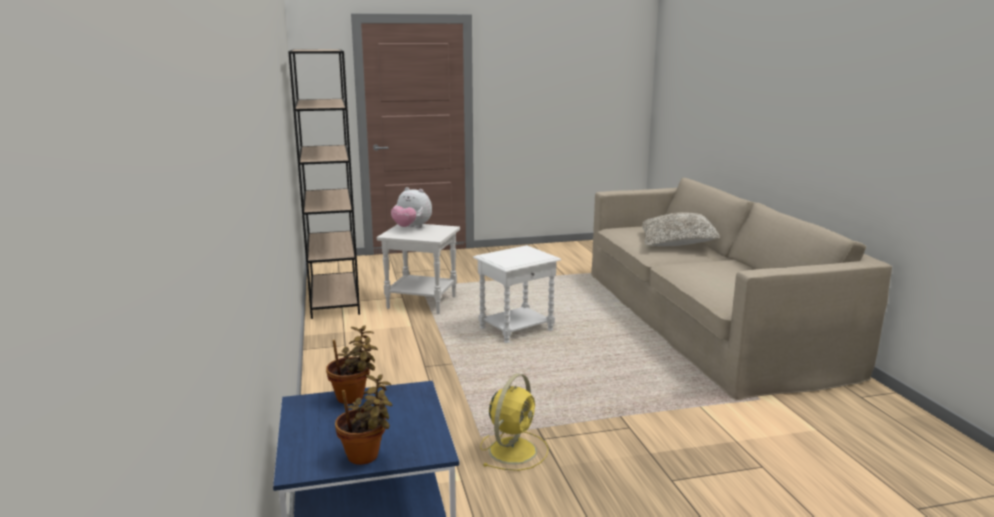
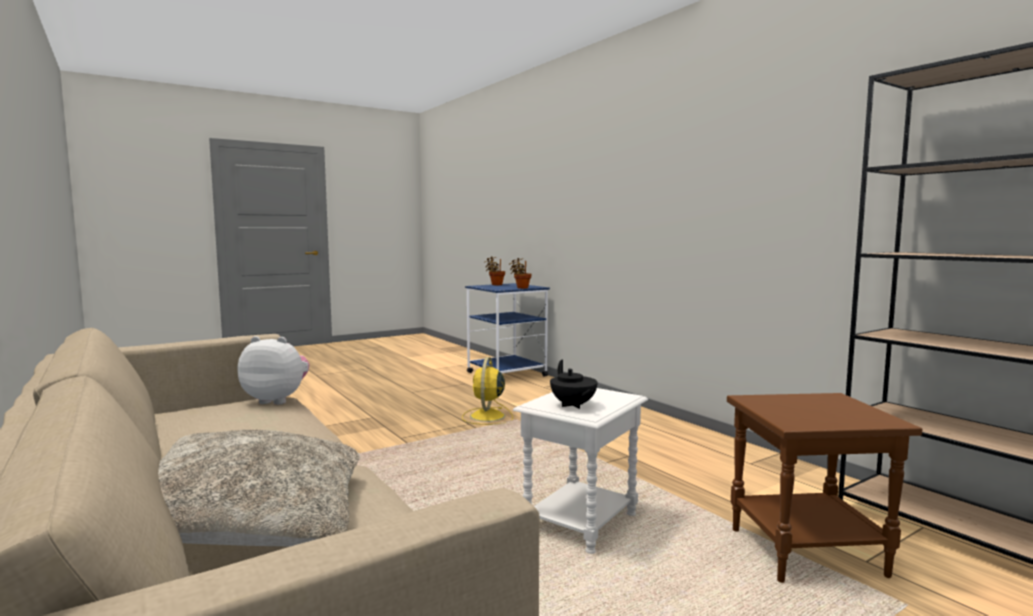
camera: 160 degrees right, 10 degrees down
white side table [377,224,460,314] -> brown side table [727,393,922,583]
plush toy [391,187,432,228] -> plush toy moved to [237,336,309,405]
none -> black teapot [550,360,598,409]

